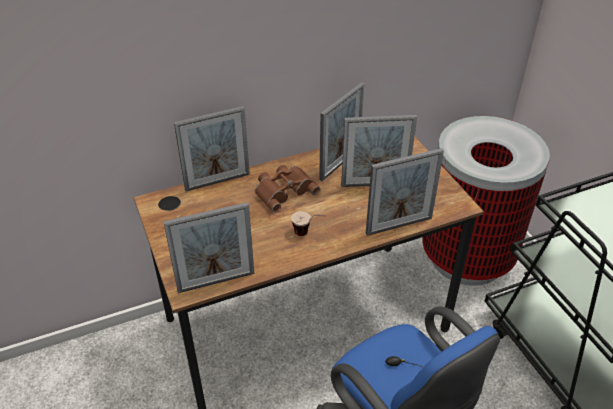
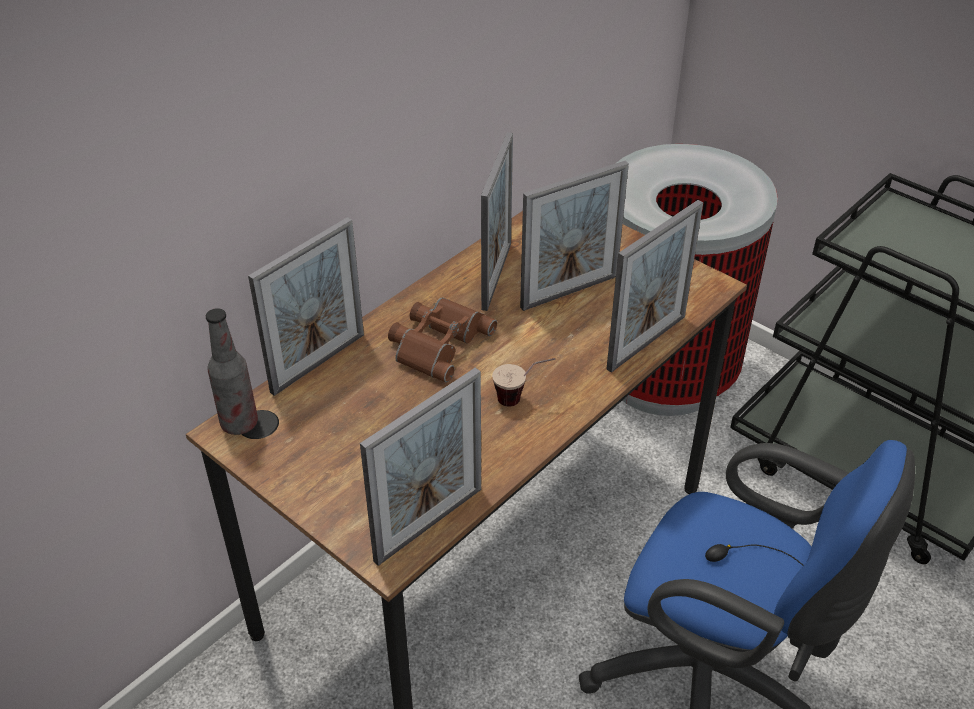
camera: 25 degrees left, 0 degrees up
none -> bottle [206,308,258,435]

